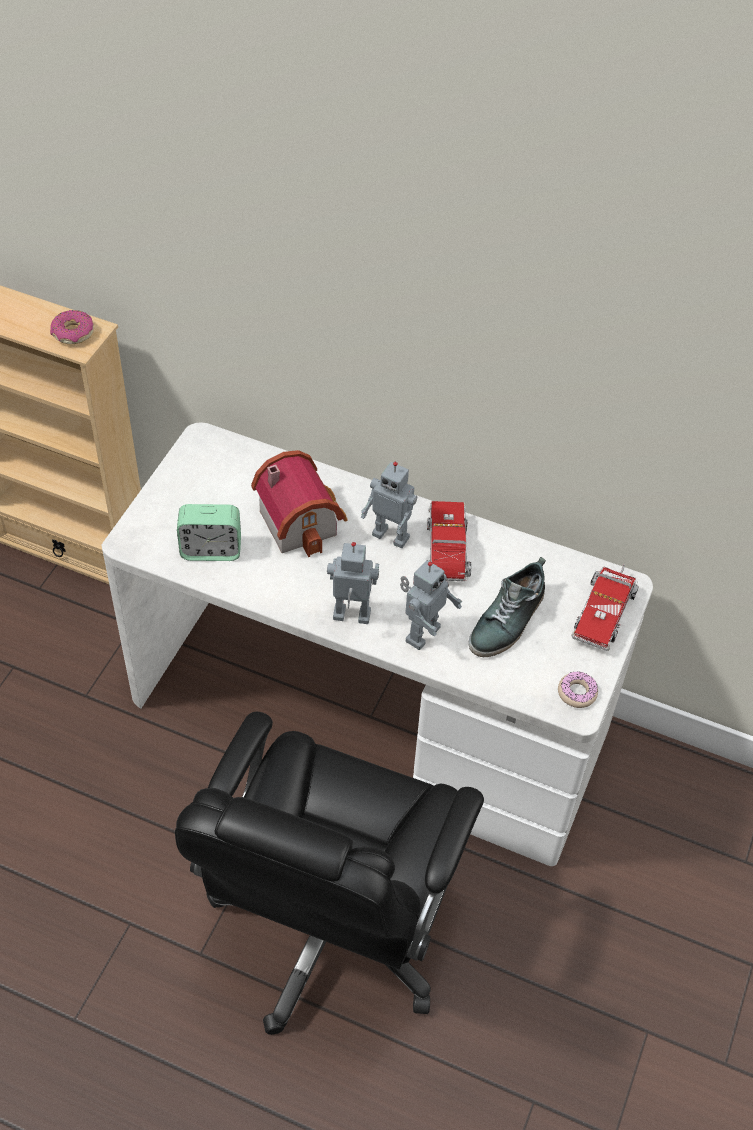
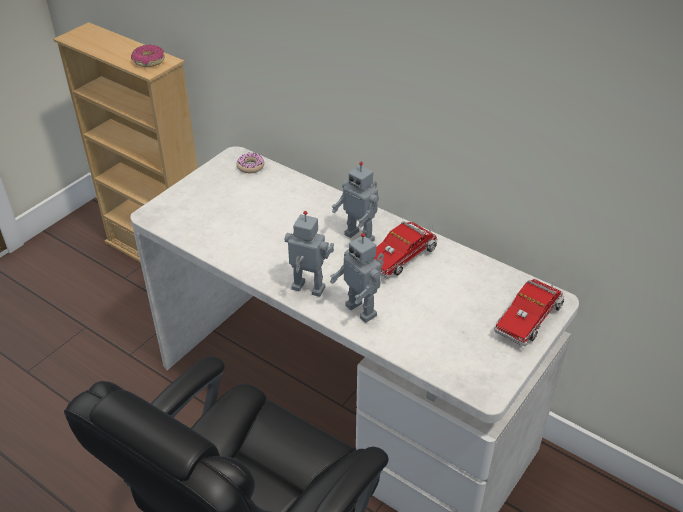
camera: 15 degrees right, 10 degrees down
alarm clock [177,504,241,561] -> none
toy house [251,450,348,557] -> none
toy robot [400,560,463,650] -> toy robot turned 90 degrees clockwise [330,233,384,323]
toy truck [427,501,471,586] -> toy truck turned 150 degrees counterclockwise [374,222,438,279]
shoe [468,557,546,657] -> none
donut [558,671,598,708] -> donut moved to [236,153,264,173]

